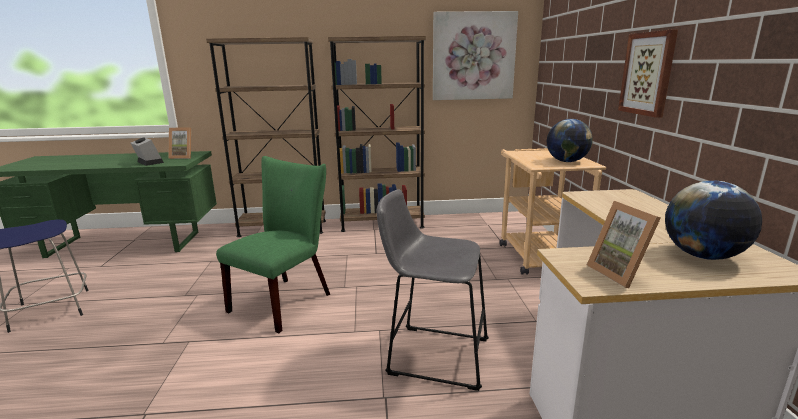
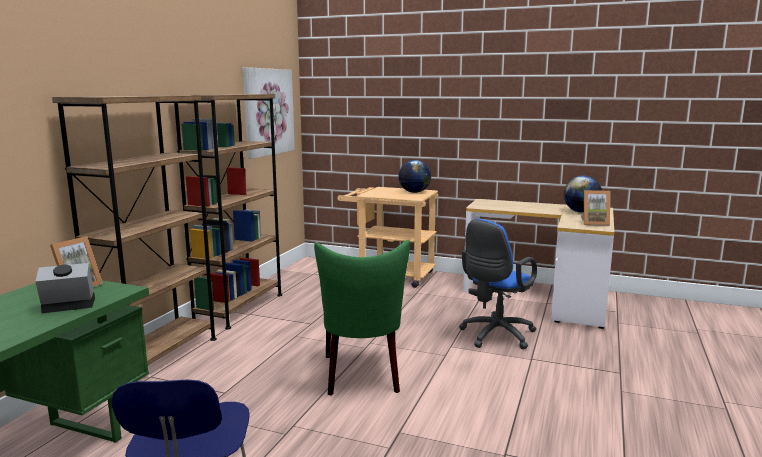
camera: 65 degrees left, 5 degrees down
green chair [216,156,330,333] -> green chair turned 150 degrees counterclockwise [314,240,410,396]
grey stool [376,189,489,391] -> blue office chair [459,219,537,349]
picture [618,30,678,118] -> none

